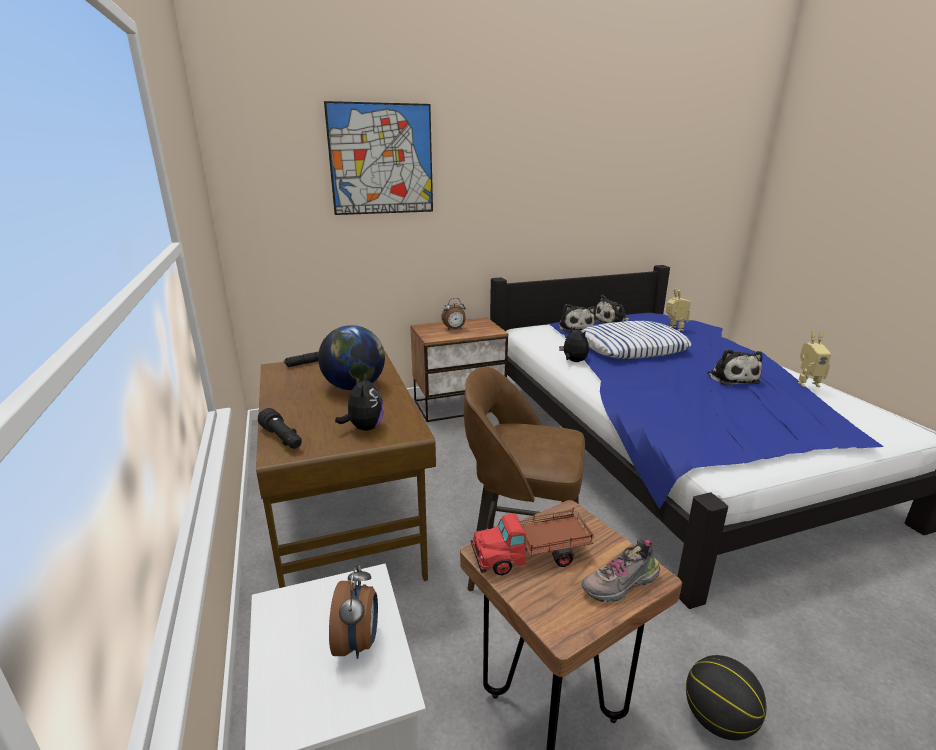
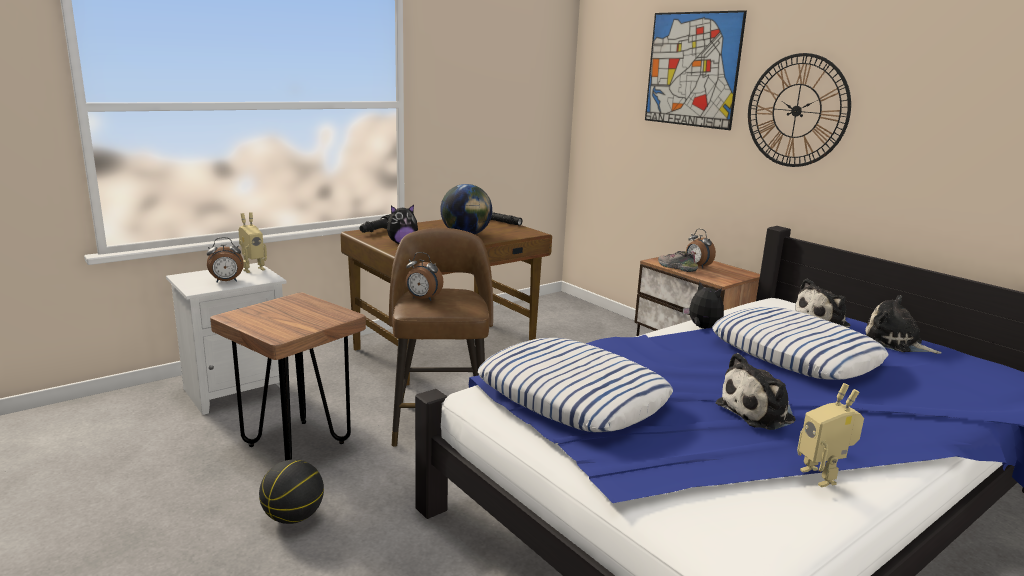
camera: 70 degrees right, 5 degrees down
toy truck [470,508,594,575] -> none
plush toy [559,326,589,362] -> plush toy turned 75 degrees counterclockwise [683,282,724,329]
shoe [581,539,660,602] -> shoe moved to [658,251,698,272]
toy robot [666,288,691,331] -> toy robot moved to [238,213,267,273]
none -> alarm clock [406,252,443,301]
none -> pillow [478,338,673,432]
none -> wall clock [748,53,851,167]

